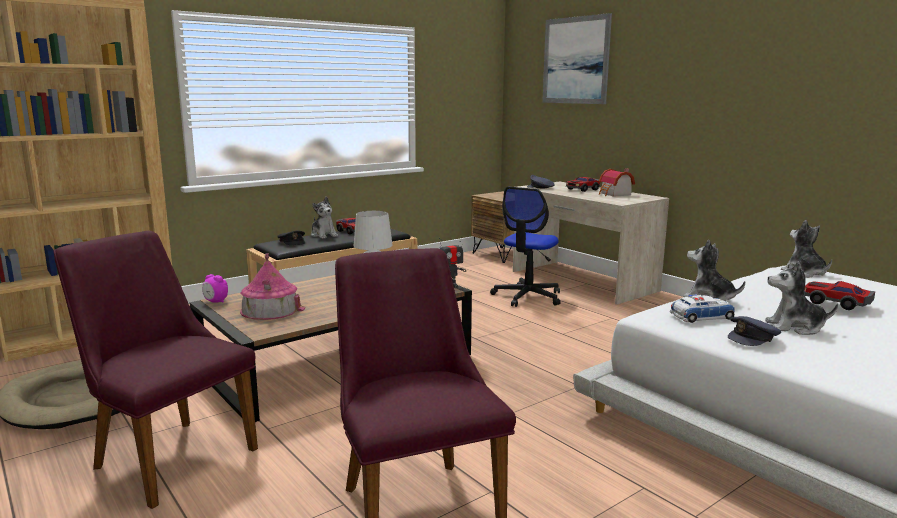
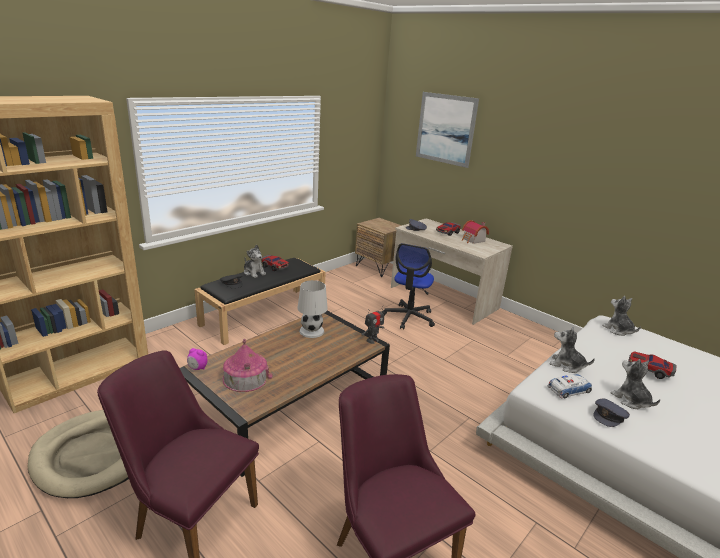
camera: 10 degrees left, 10 degrees up
plush toy [765,262,838,335] -> plush toy turned 60 degrees clockwise [611,359,660,409]

